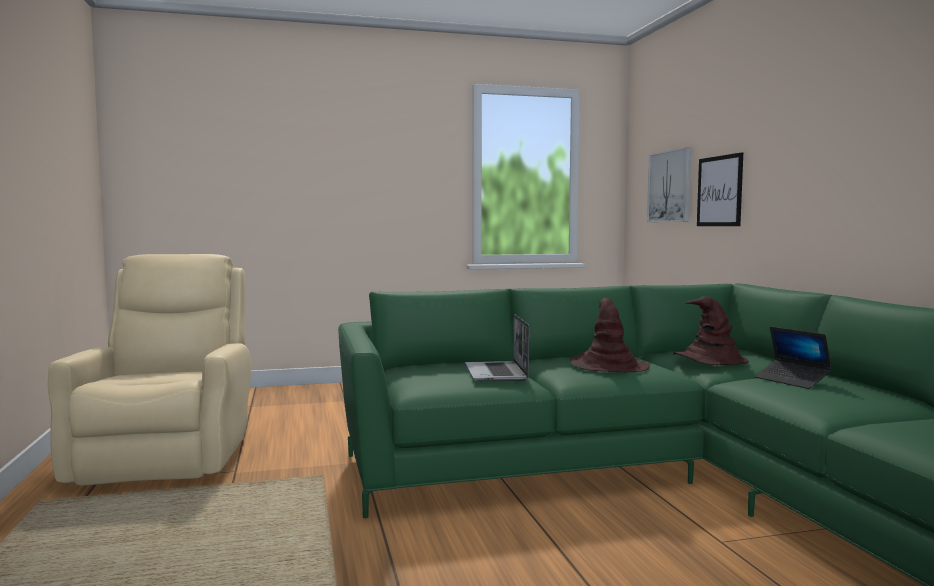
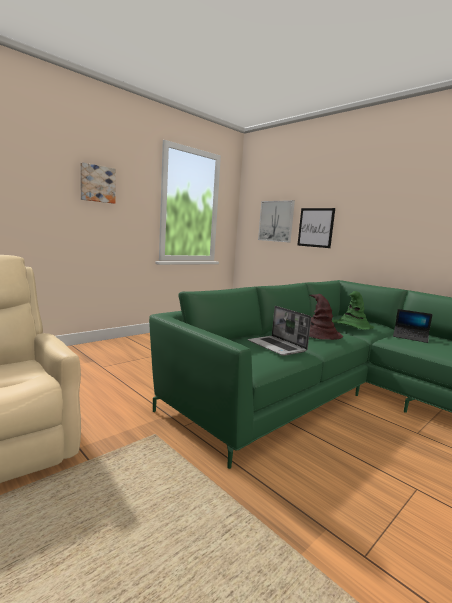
camera: 30 degrees left, 5 degrees up
brown hat [673,296,749,365] -> green hat [332,291,374,330]
none -> picture [80,162,116,204]

